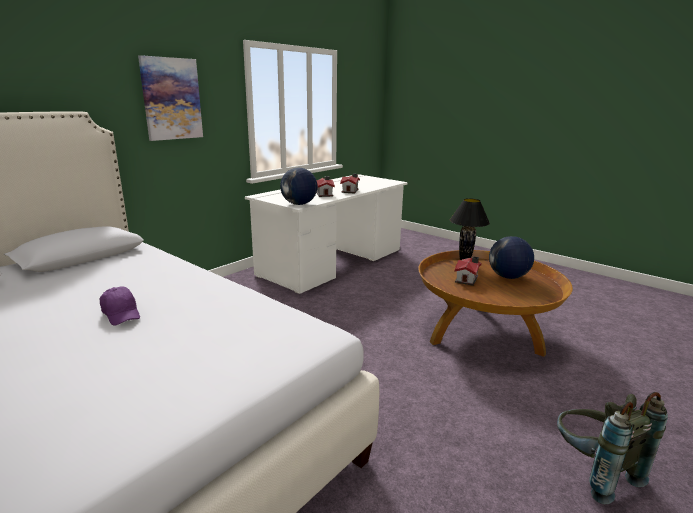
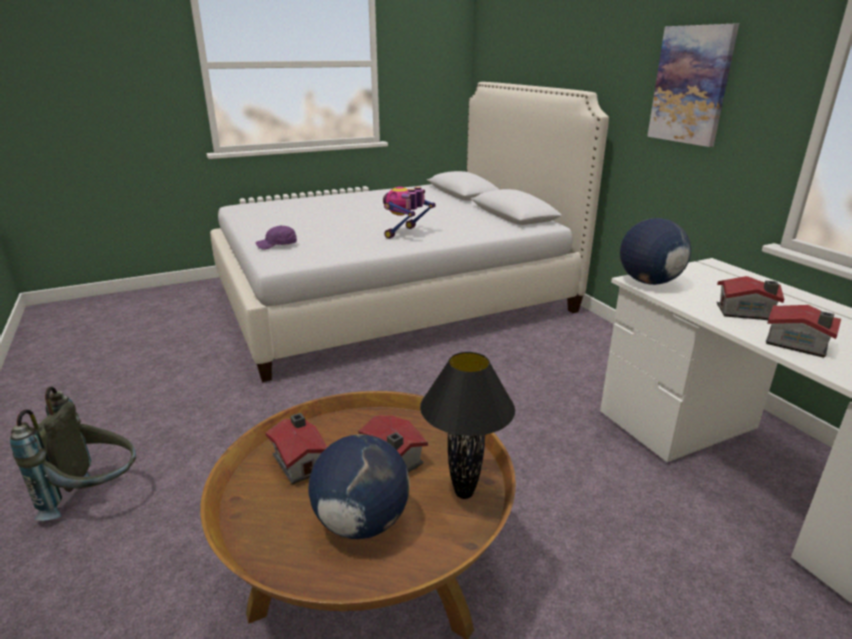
camera: 115 degrees right, 5 degrees up
purple cap [100,286,140,326] -> purple cap moved to [255,225,297,250]
none -> toy house [266,413,327,485]
none -> toy robot [383,187,436,239]

